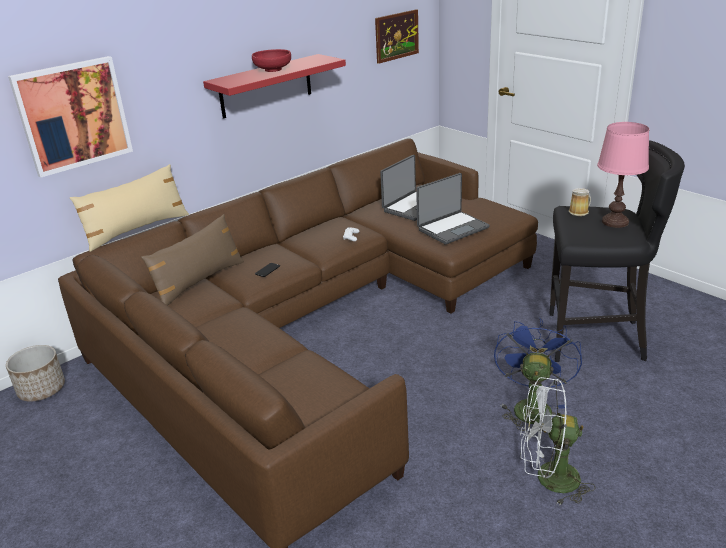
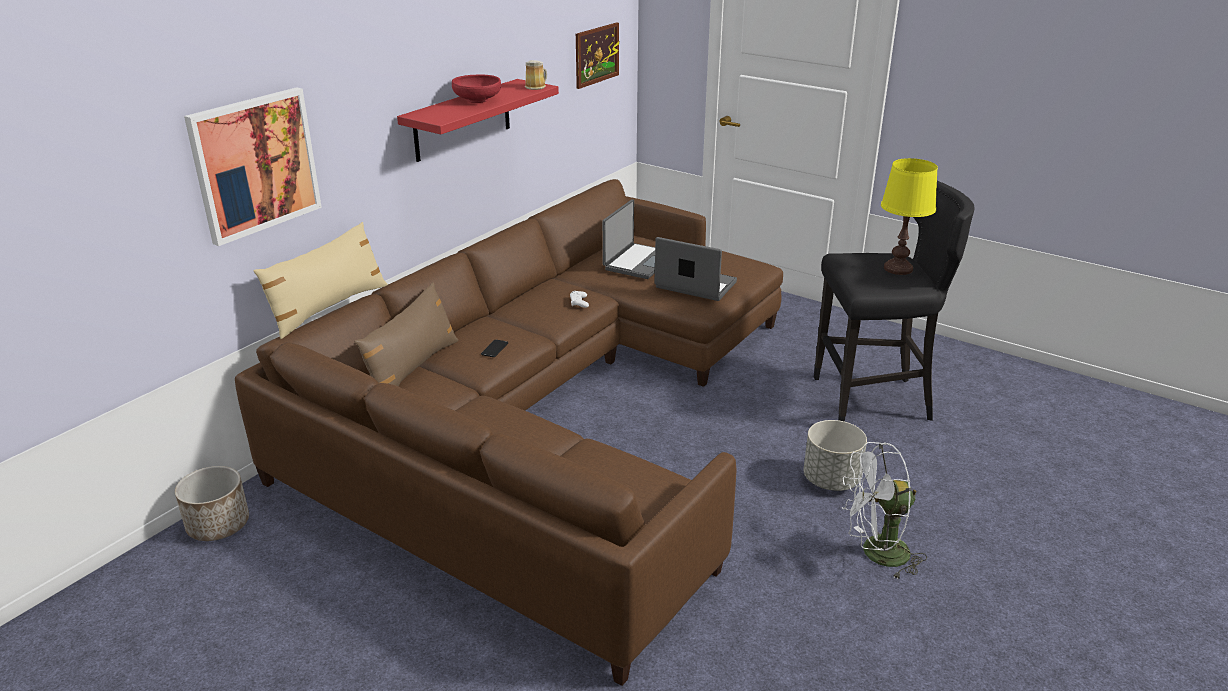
camera: 15 degrees left, 0 degrees up
laptop [416,173,490,245] -> laptop turned 105 degrees counterclockwise [654,237,737,301]
blue fan [494,318,582,431] -> grey planter [804,420,867,491]
mug [569,188,591,216] -> mug moved to [525,60,547,90]
pink table lamp [597,122,649,228] -> yellow table lamp [881,158,938,275]

